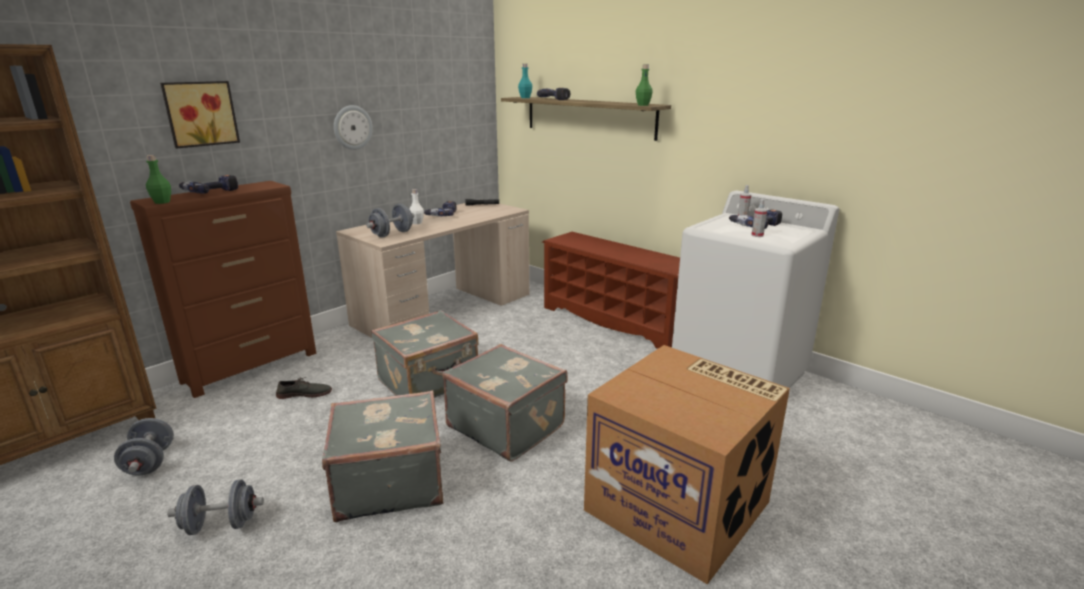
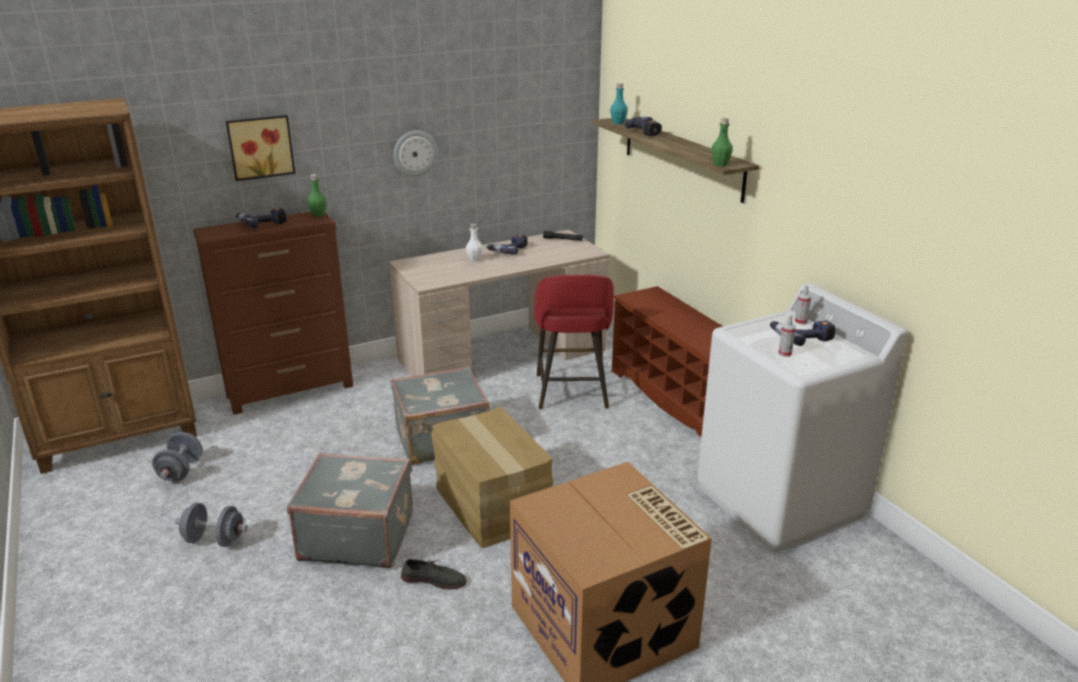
camera: 20 degrees right, 5 degrees up
green bottle [146,155,171,204] -> green bottle moved to [308,174,327,216]
grey shoe [276,377,332,399] -> grey shoe moved to [401,559,467,589]
grey dumbbell [366,204,414,238] -> none
grey suitcase [443,344,568,462] -> cardboard box [431,406,553,548]
none -> red stool [534,275,614,409]

